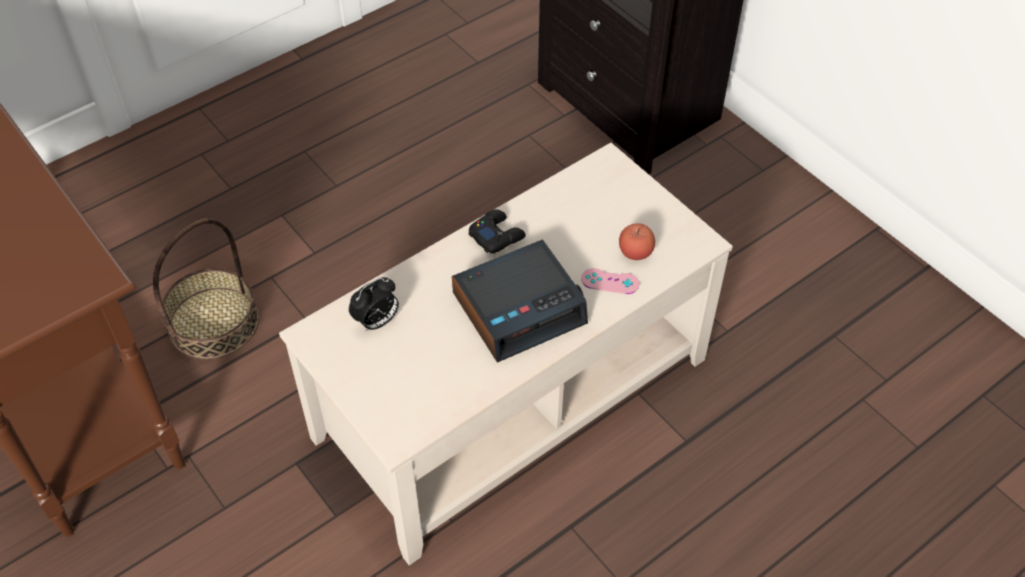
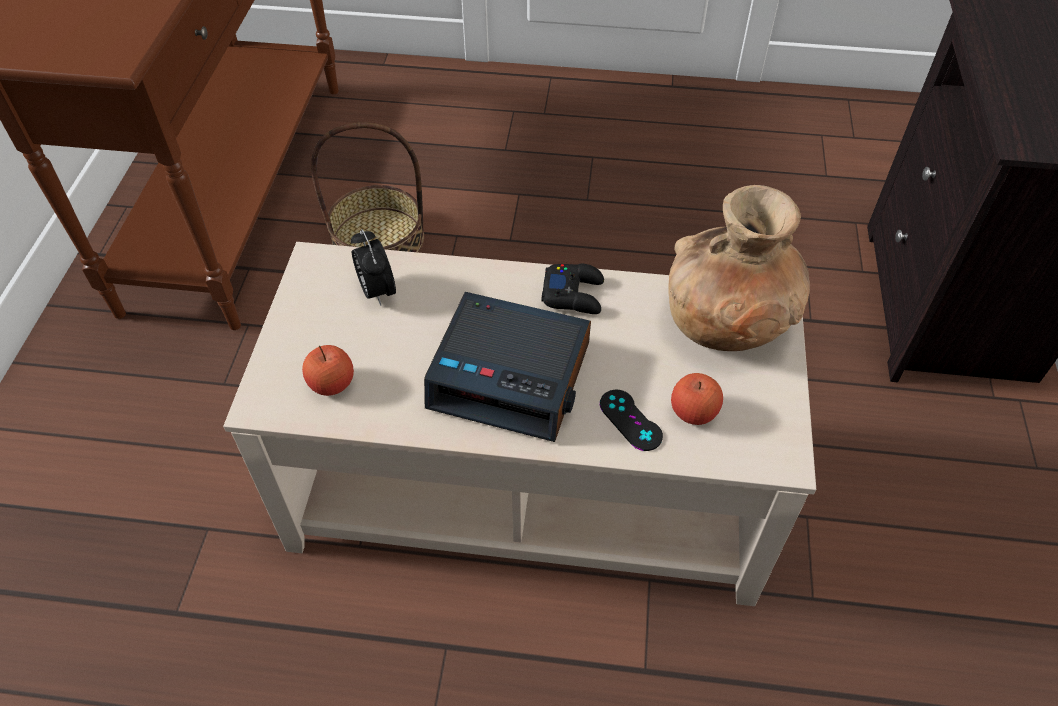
camera: 45 degrees right, 0 degrees up
alarm clock [349,277,399,332] -> alarm clock turned 60 degrees clockwise [351,229,396,306]
pink game controller [581,268,639,294] -> black game controller [600,390,663,451]
none -> apple [302,345,354,396]
none -> brown vase [668,185,810,351]

